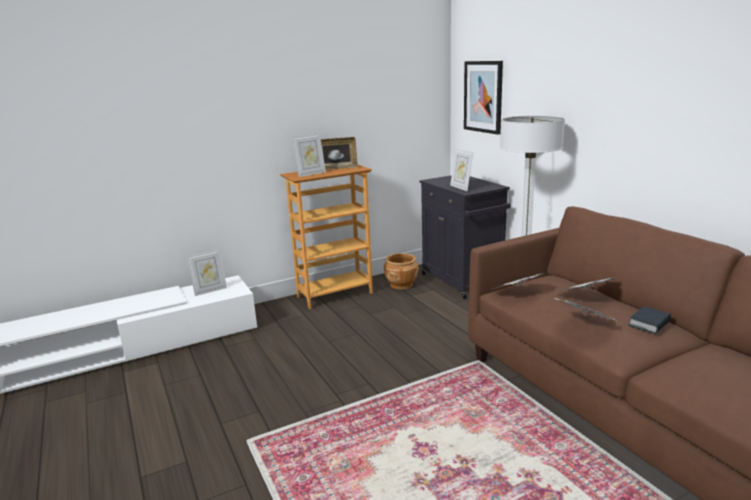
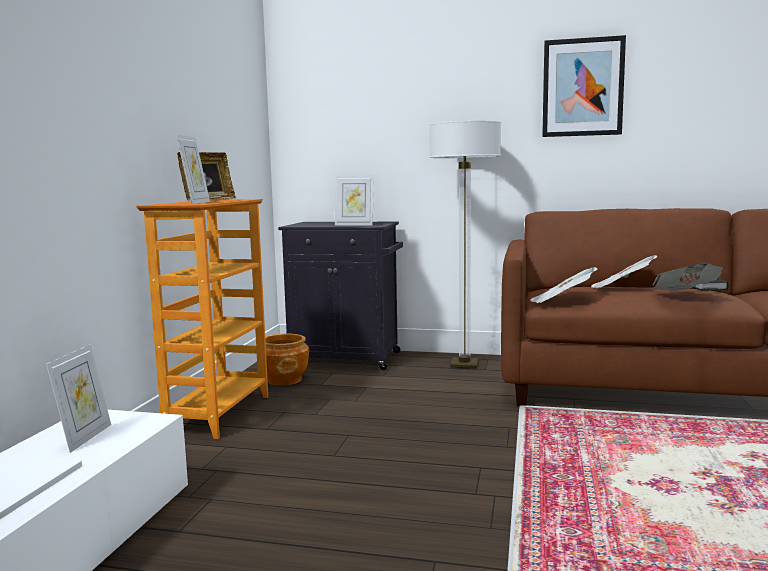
camera: 50 degrees left, 10 degrees down
picture [464,61,503,135] -> picture moved to [542,35,626,137]

